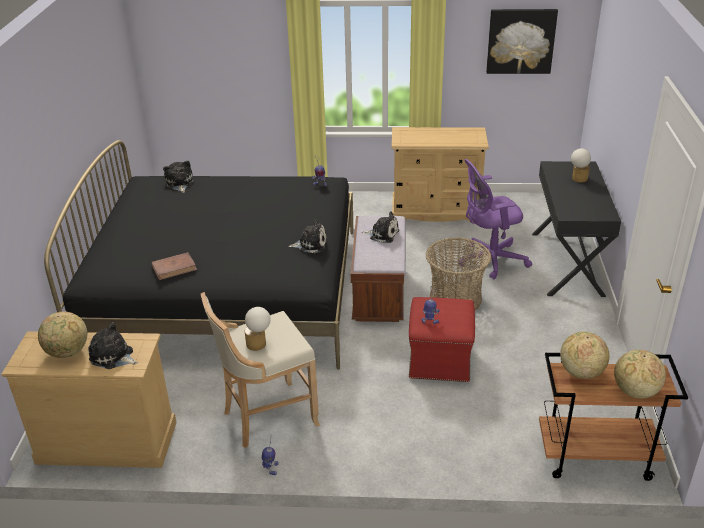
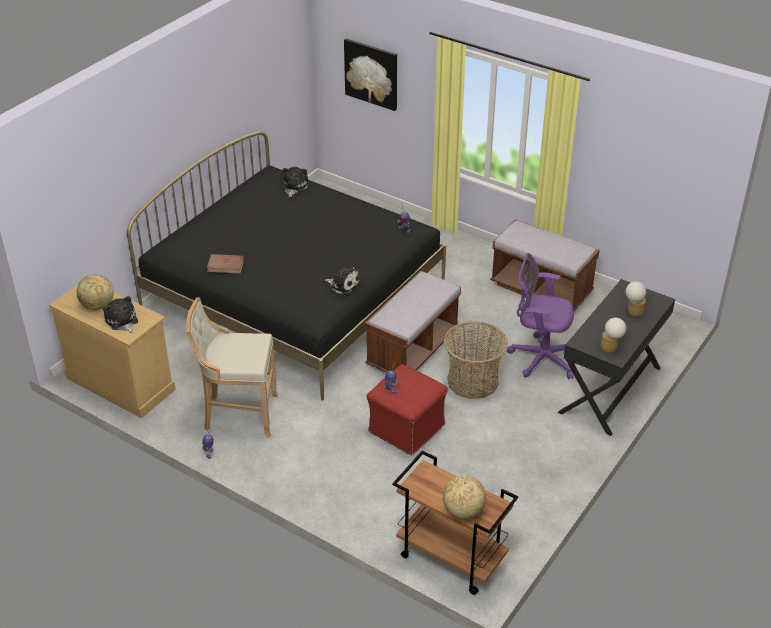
camera: 30 degrees right, 5 degrees up
table lamp [245,307,271,351] -> table lamp moved to [601,318,626,353]
plush toy [362,211,399,243] -> none
beige dresser [392,127,489,222] -> brown bench [490,219,600,311]
picture [486,9,558,74] -> picture moved to [344,38,397,111]
globe [560,331,609,379] -> none

